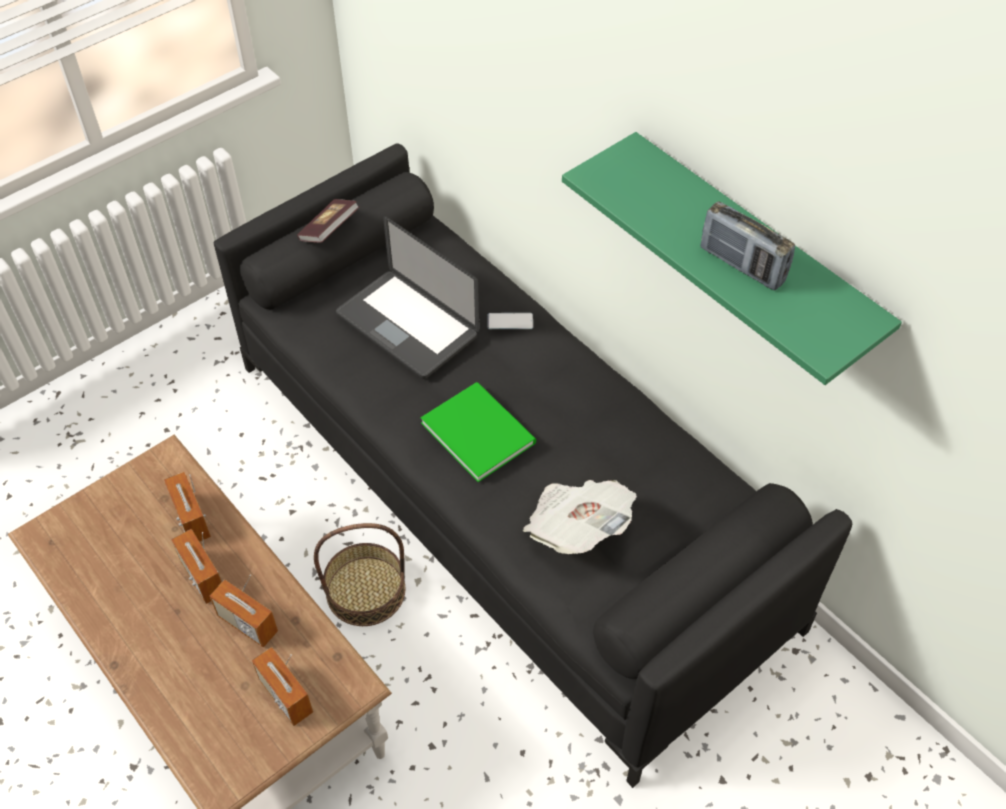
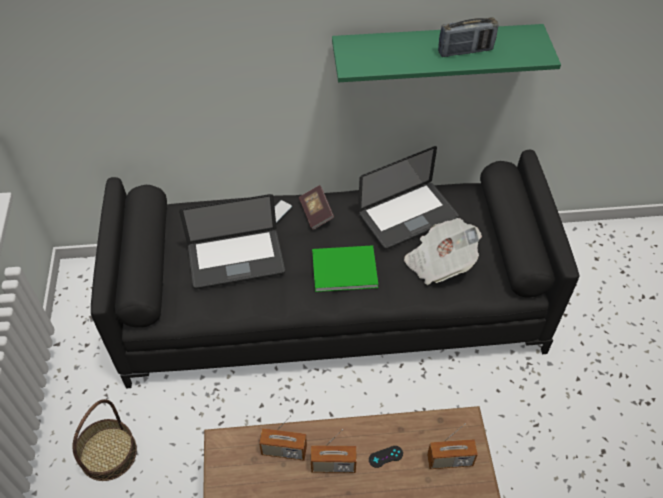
camera: 55 degrees left, 0 degrees up
radio [210,575,278,647] -> black game controller [369,446,403,468]
book [297,199,360,243] -> book moved to [299,185,334,230]
basket [314,523,405,626] -> basket moved to [72,399,137,481]
none -> laptop [358,146,459,250]

